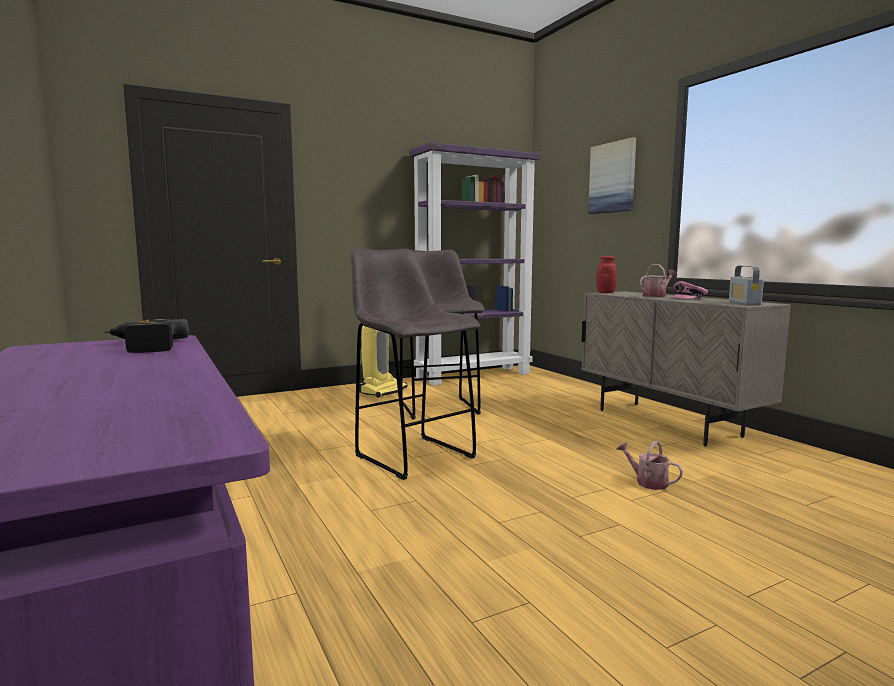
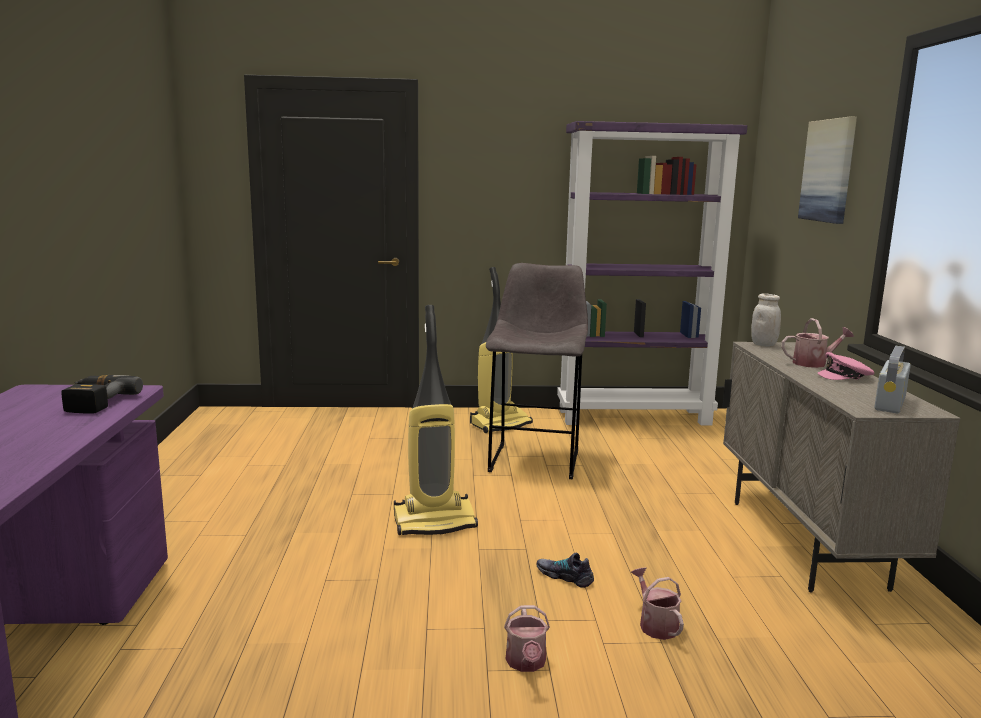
camera: 25 degrees right, 5 degrees up
grey stool [350,248,481,480] -> vacuum cleaner [394,305,478,535]
red jar [596,256,617,293] -> white jar [751,293,781,346]
none -> watering can [504,605,550,672]
none -> shoe [536,552,594,588]

